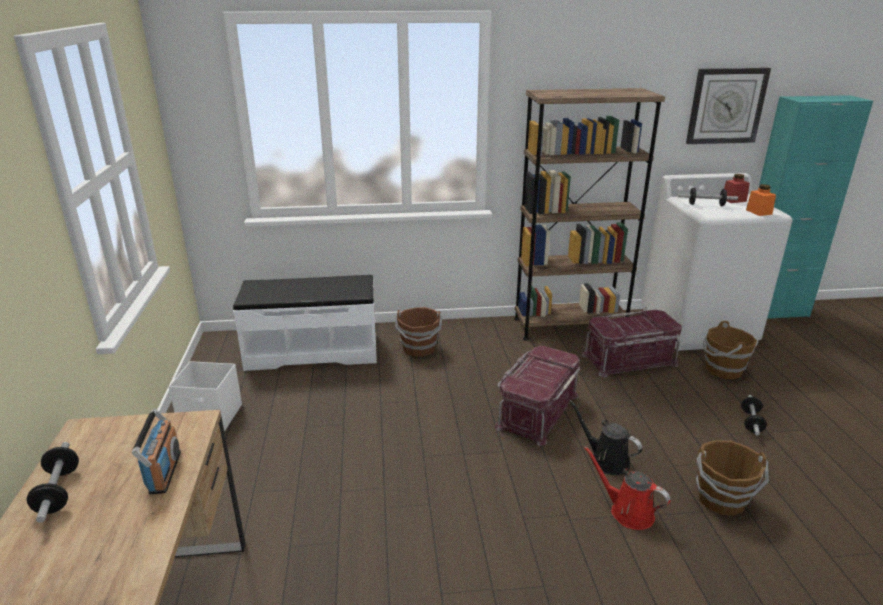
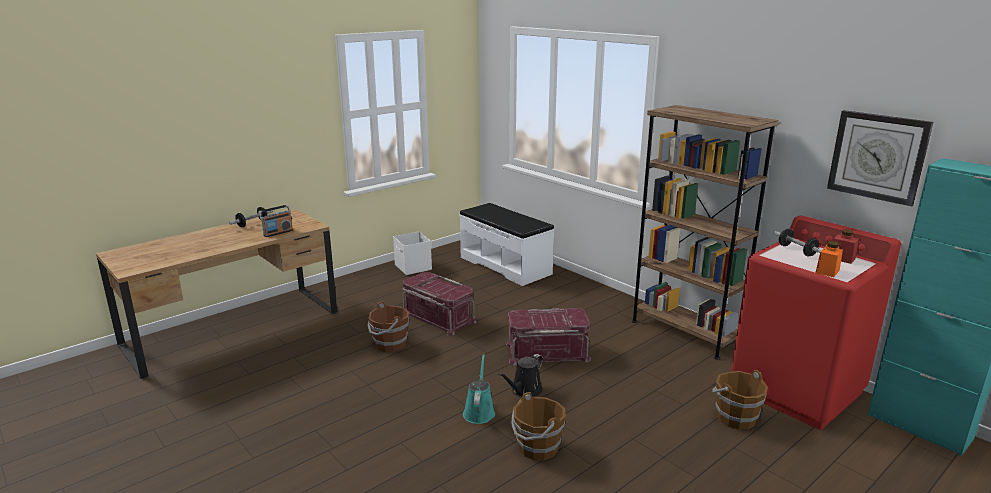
camera: 55 degrees right, 5 degrees down
brown bucket [395,307,442,357] -> brown bucket moved to [367,302,409,352]
black watering can [569,400,642,475] -> black watering can turned 150 degrees counterclockwise [499,354,543,398]
red storage box [582,310,682,378] -> red storage box moved to [403,272,477,335]
red watering can [584,446,670,530] -> turquoise watering can [463,355,495,424]
white washing machine [641,173,793,351] -> red washing machine [731,216,901,430]
dumbbell [741,395,767,436] -> none

